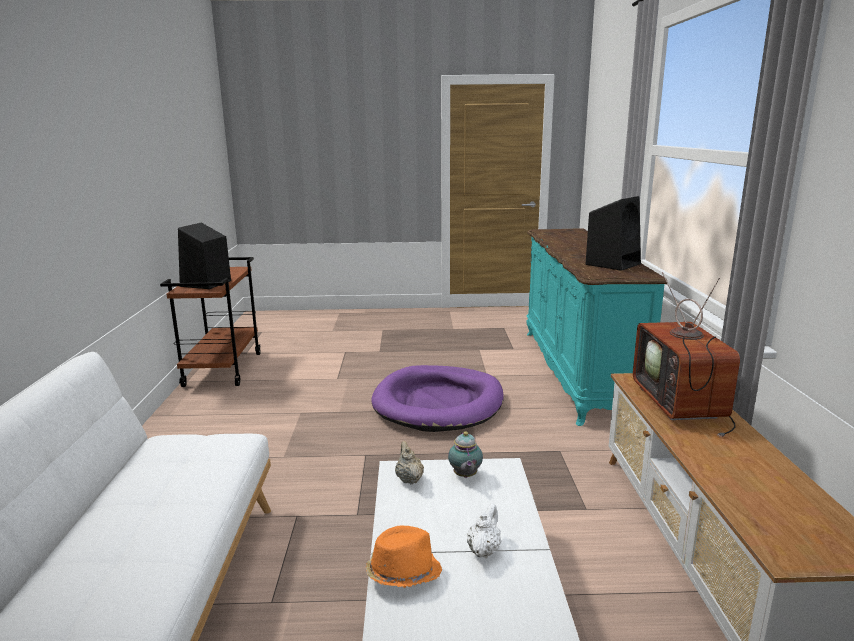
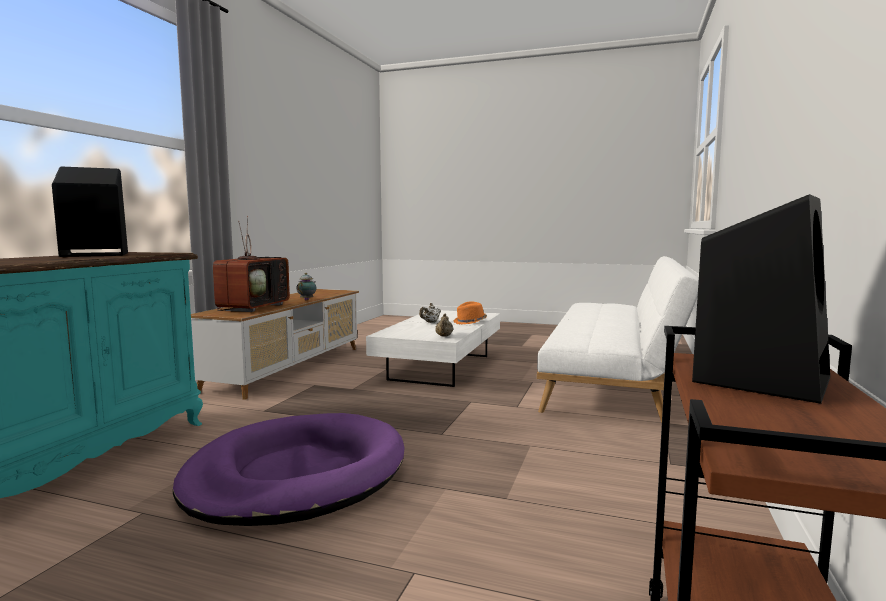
camera: 160 degrees left, 10 degrees down
teapot [448,431,483,478] -> teapot moved to [296,273,316,300]

